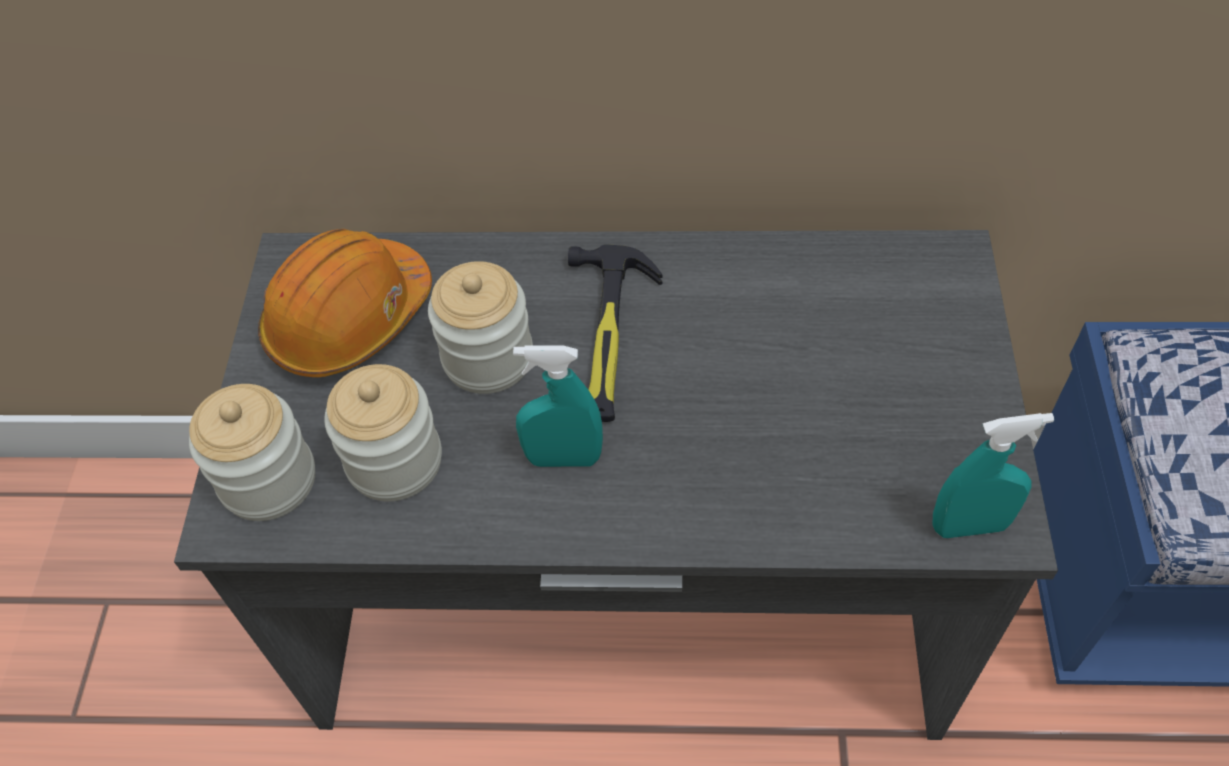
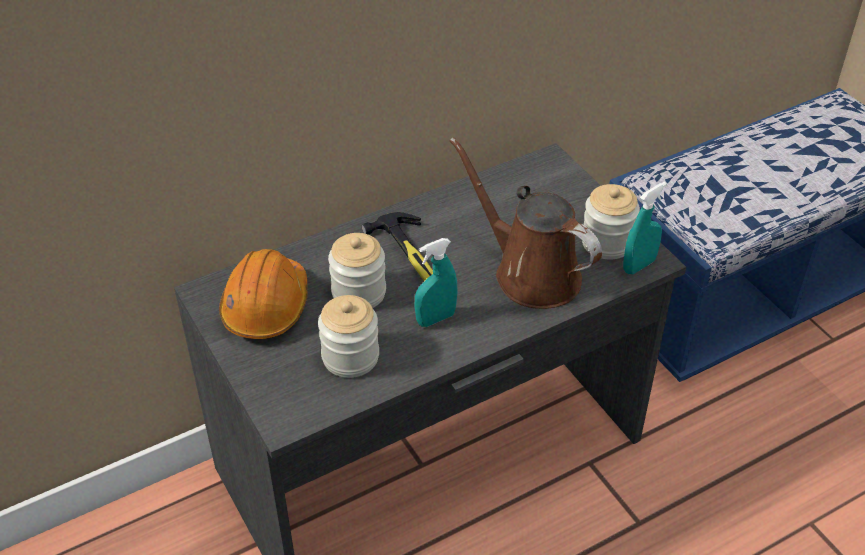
camera: 35 degrees left, 10 degrees down
jar [189,384,315,521] -> jar moved to [582,184,640,259]
none -> brown watering can [450,137,602,309]

